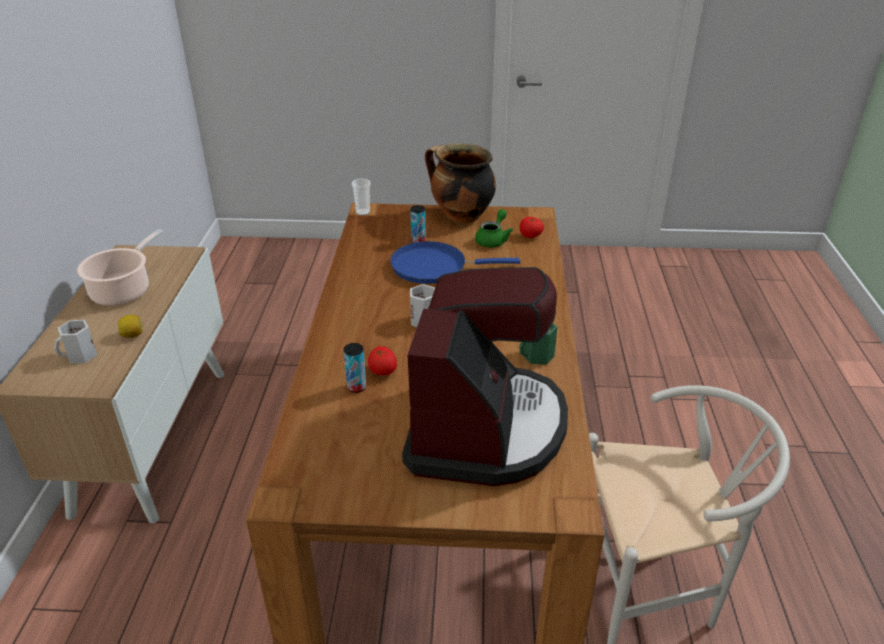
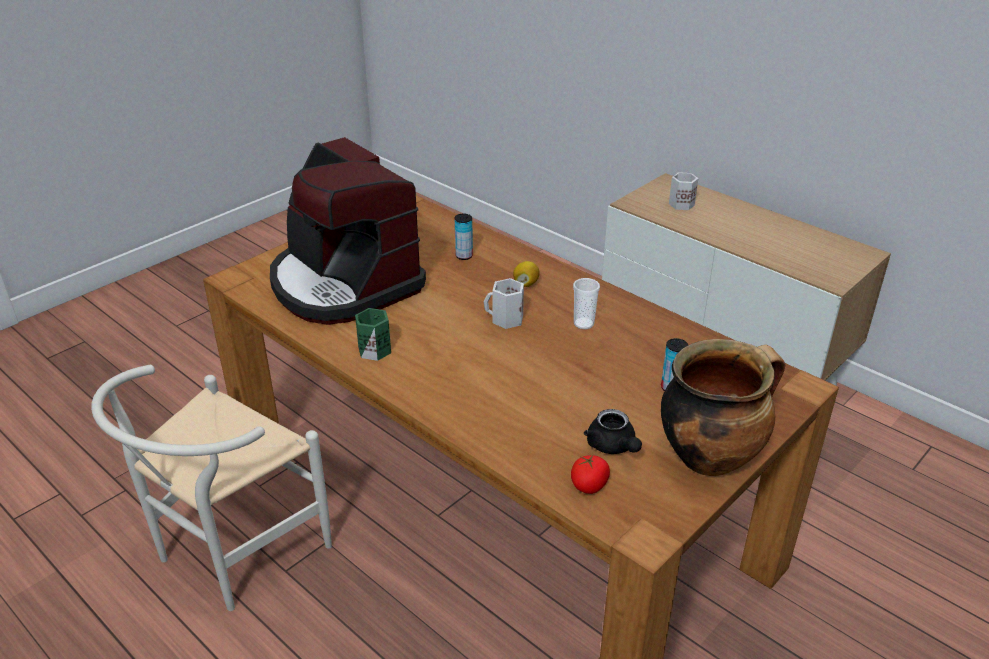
camera: 130 degrees right, 0 degrees up
cooking pot [77,229,164,306] -> none
lemon [118,315,143,338] -> lemon moved to [513,261,539,287]
cup [352,179,371,216] -> cup moved to [573,278,600,329]
tomato [368,346,397,375] -> none
blue frying pan [390,241,521,284] -> none
green teapot [475,209,513,248] -> black teapot [584,409,642,454]

